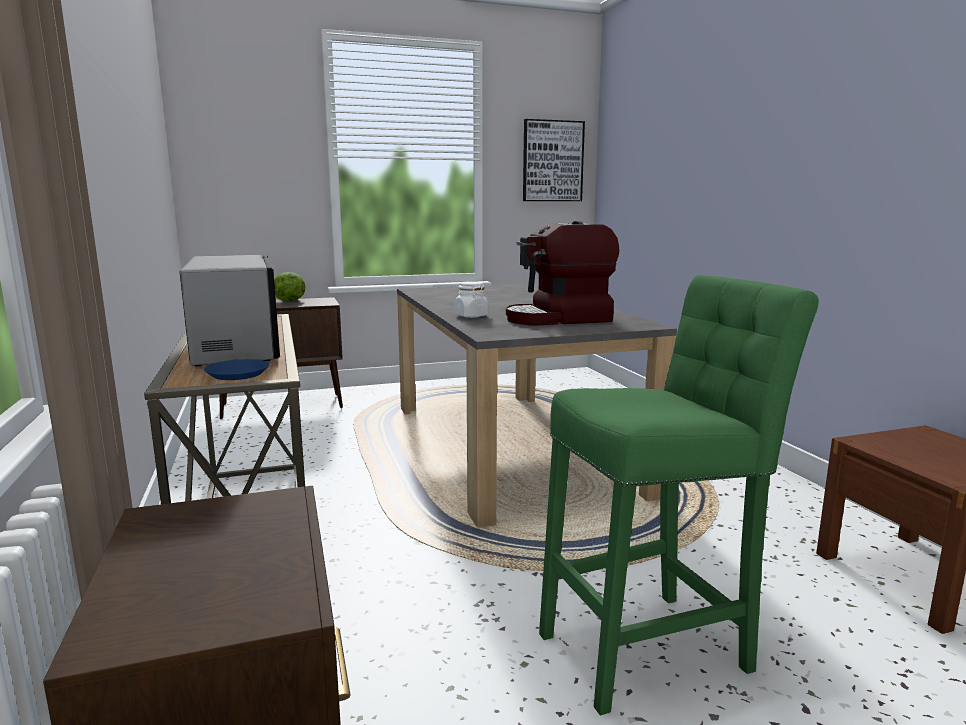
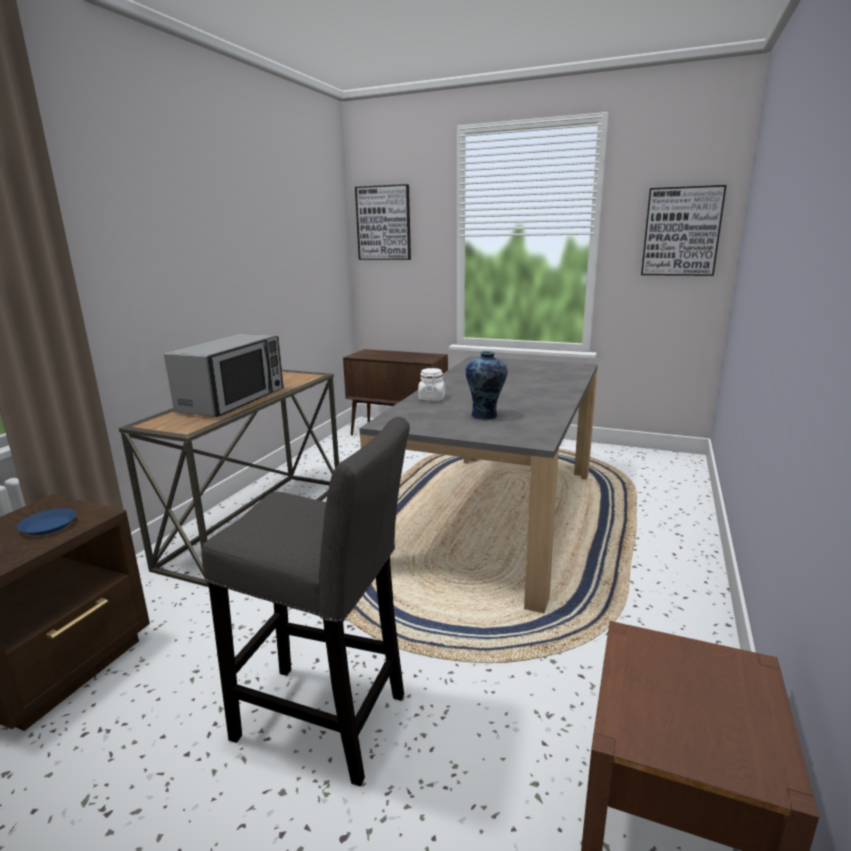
camera: 40 degrees right, 5 degrees up
blue plate [204,359,269,380] -> blue plate moved to [17,508,76,535]
lettuce [274,272,305,301] -> none
coffee machine [506,221,619,326] -> vase [466,351,508,420]
green stool [539,275,819,715] -> grey stool [201,417,410,787]
none -> picture [355,184,411,260]

